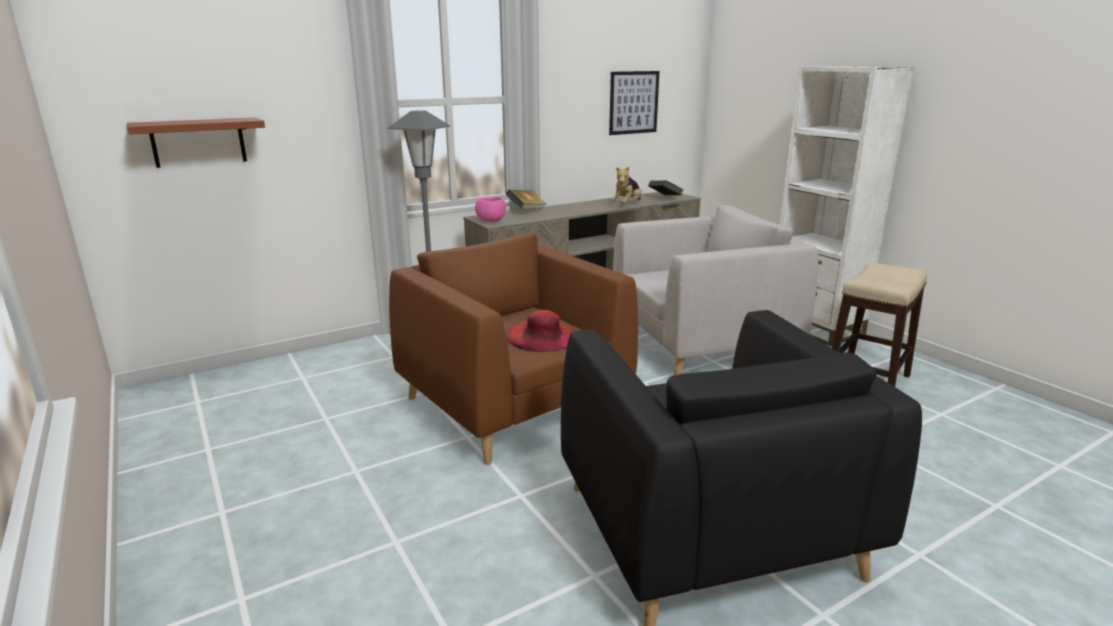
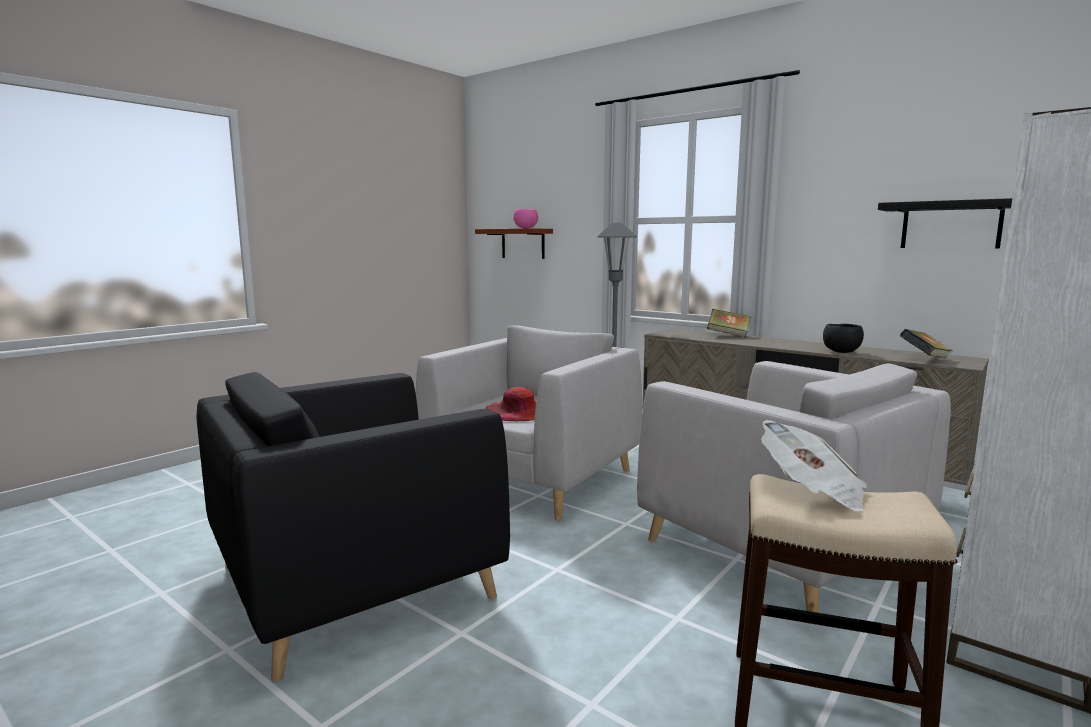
camera: 70 degrees right, 10 degrees down
brown armchair [389,233,638,465] -> grey armchair [416,325,642,521]
pink bowl [475,197,506,222] -> pink bowl moved to [514,209,538,229]
picture [609,71,659,135] -> black shelf [878,198,1012,249]
plush toy [611,166,642,203] -> black bowl [823,324,864,353]
none -> newspaper [761,420,867,512]

